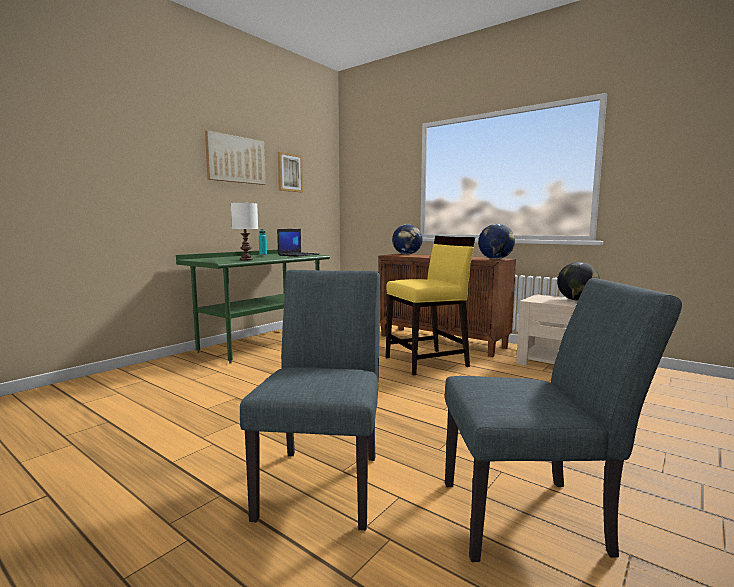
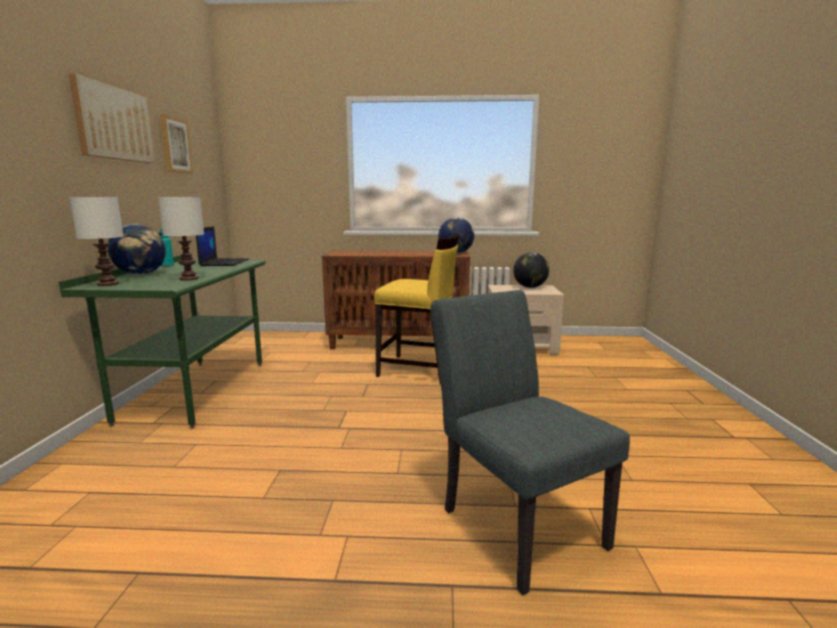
camera: 35 degrees left, 5 degrees up
yellow chair [386,236,475,376] -> yellow chair turned 75 degrees clockwise [374,233,459,384]
globe [392,224,423,255] -> globe moved to [107,224,166,275]
grey chair [445,278,682,562] -> none
none -> white table lamp [69,197,124,286]

